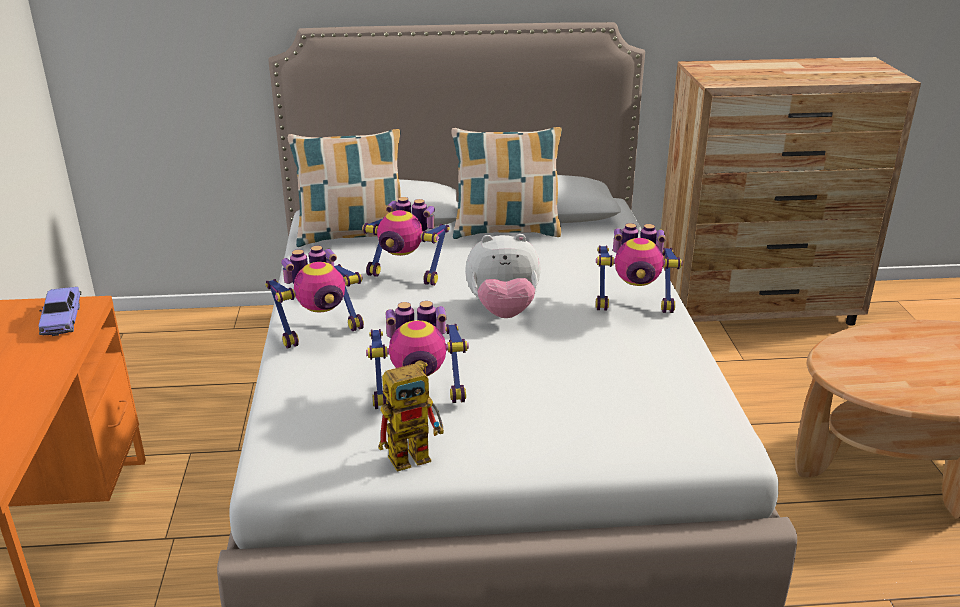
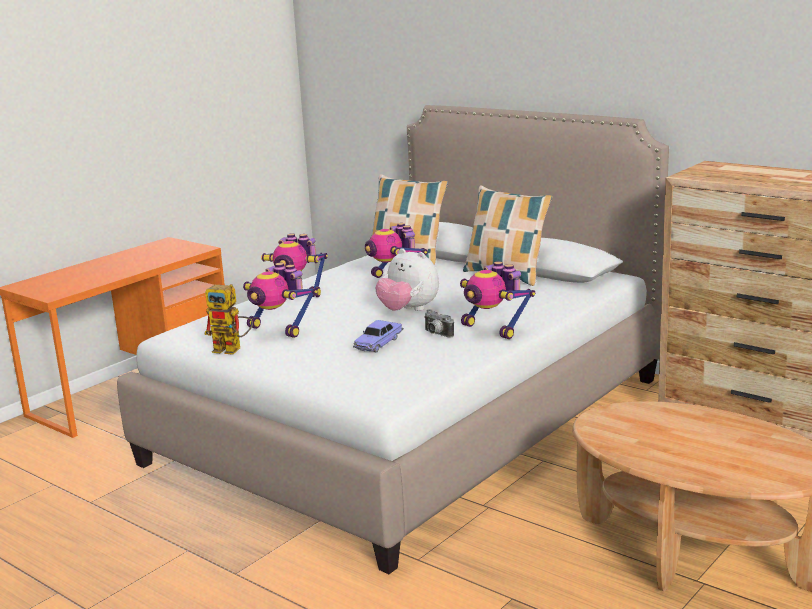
camera: 45 degrees right, 10 degrees down
toy car [39,287,81,336] -> toy car moved to [353,320,404,352]
none -> camera [424,309,454,338]

